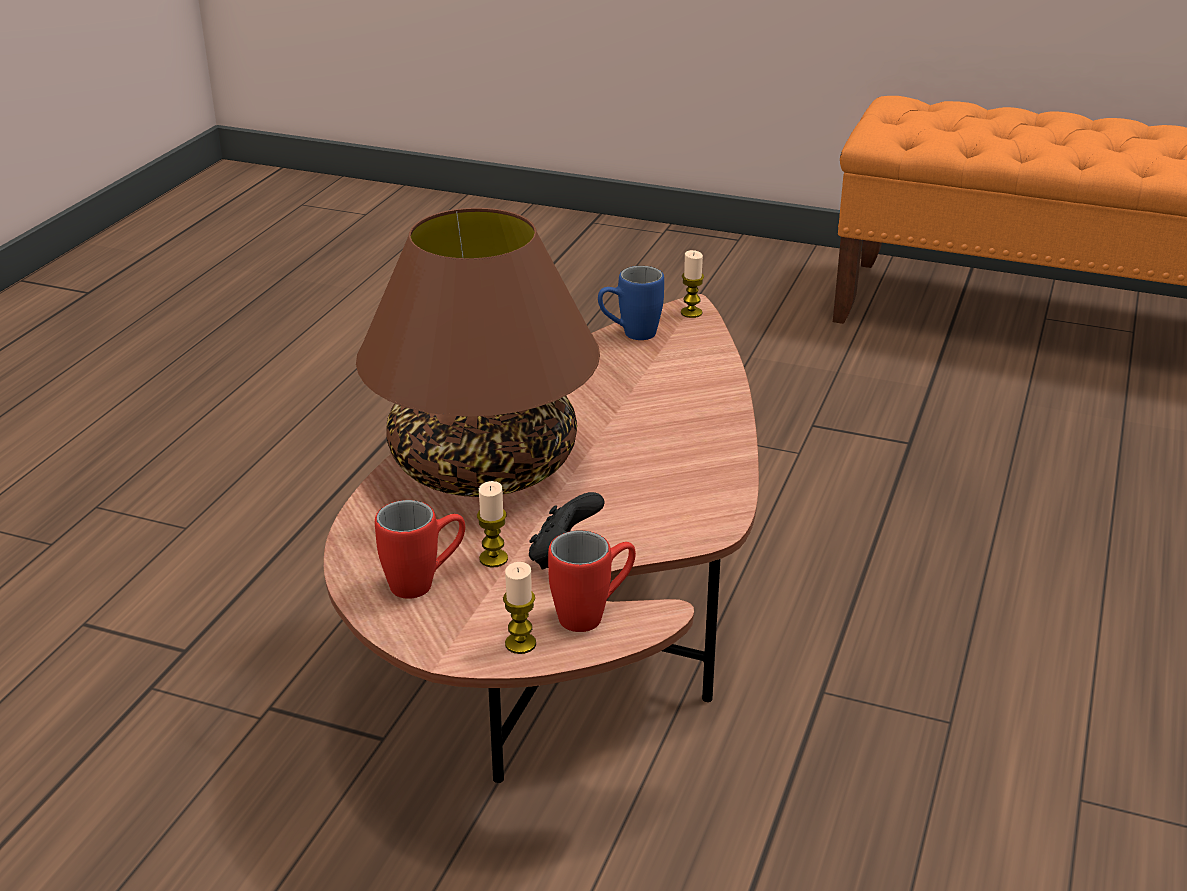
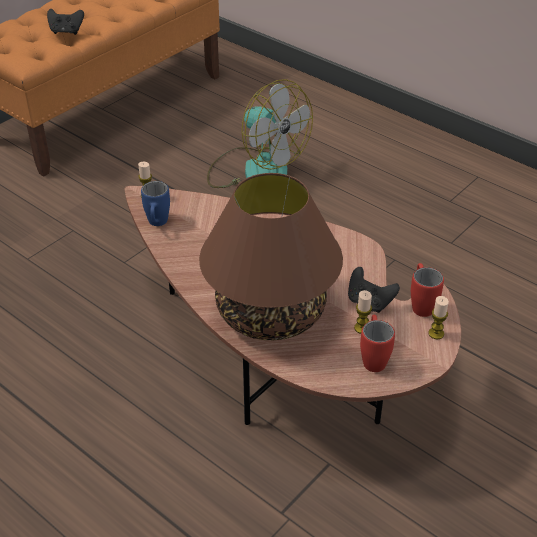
camera: 70 degrees left, 10 degrees up
none -> black game controller [47,9,84,35]
none -> fan [207,79,313,188]

